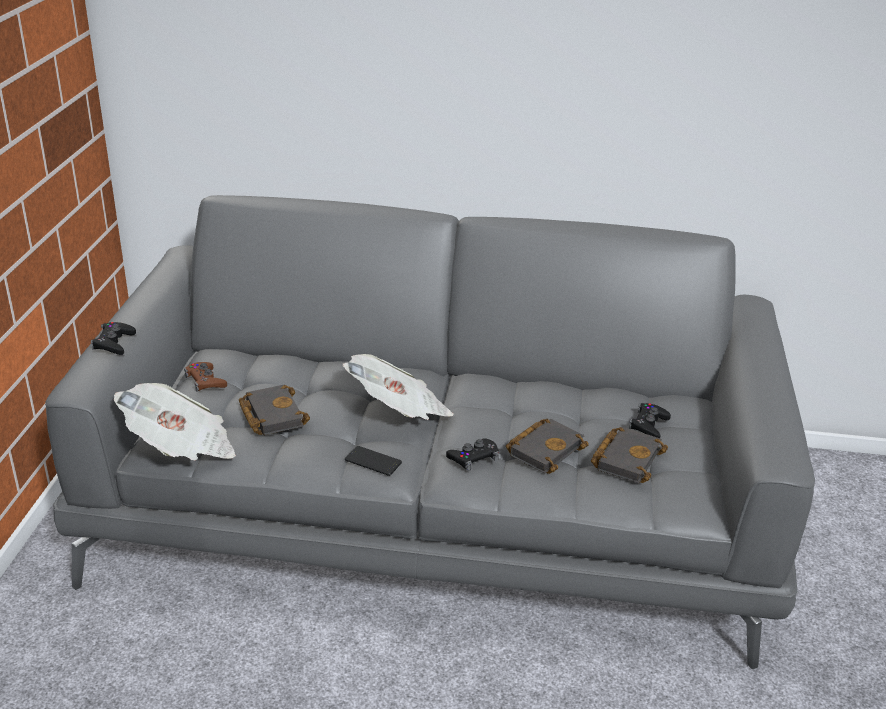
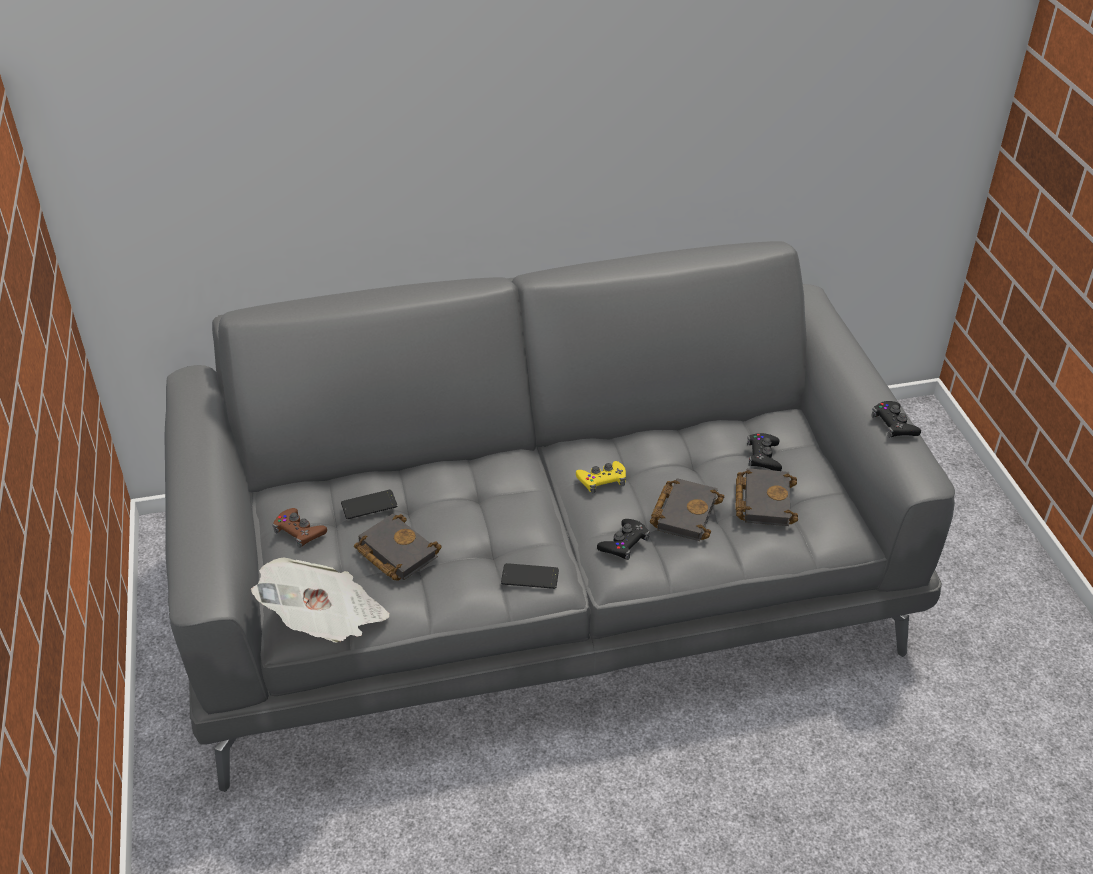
camera: 20 degrees left, 10 degrees up
black game controller [91,322,136,355] -> black game controller moved to [871,401,921,438]
newspaper [343,354,454,420] -> none
none -> phone [341,490,398,519]
none -> yellow game controller [576,461,626,494]

